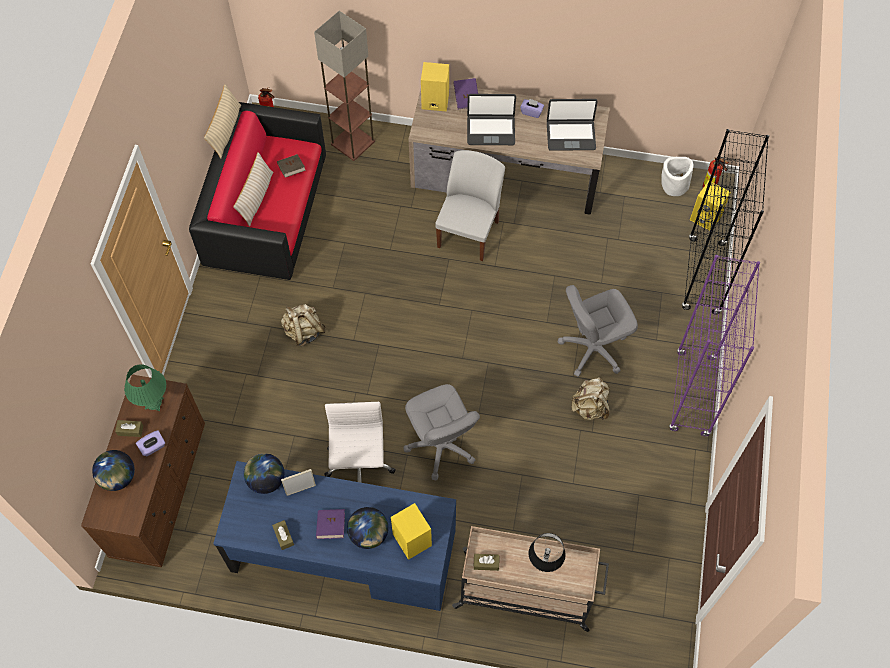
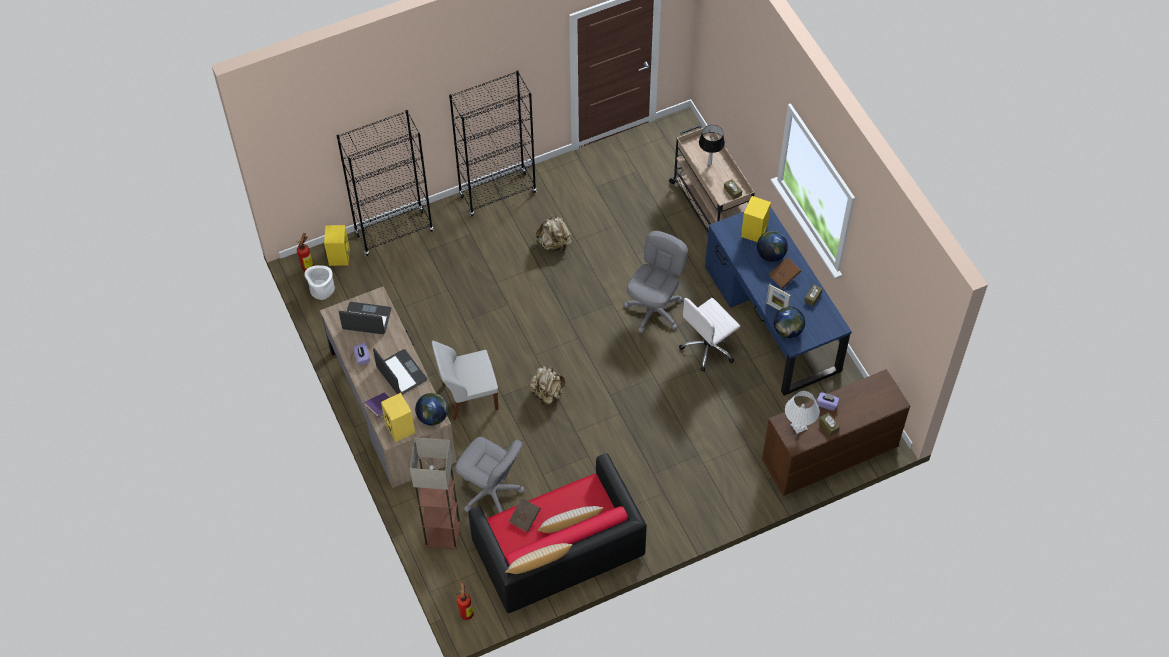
camera: 125 degrees left, 5 degrees down
globe [92,450,135,491] -> globe moved to [415,393,448,425]
green table lamp [124,364,166,411] -> white table lamp [785,391,820,434]
beige backpack [281,304,325,346] -> beige backpack moved to [529,366,565,405]
purple book [316,509,345,539] -> brown book [769,257,801,289]
laptop [547,99,598,151] -> laptop turned 45 degrees counterclockwise [339,302,391,334]
grey office chair [558,285,638,377] -> grey office chair moved to [455,437,524,513]
purple bookcase [669,255,760,437] -> black bookcase [449,70,537,216]

